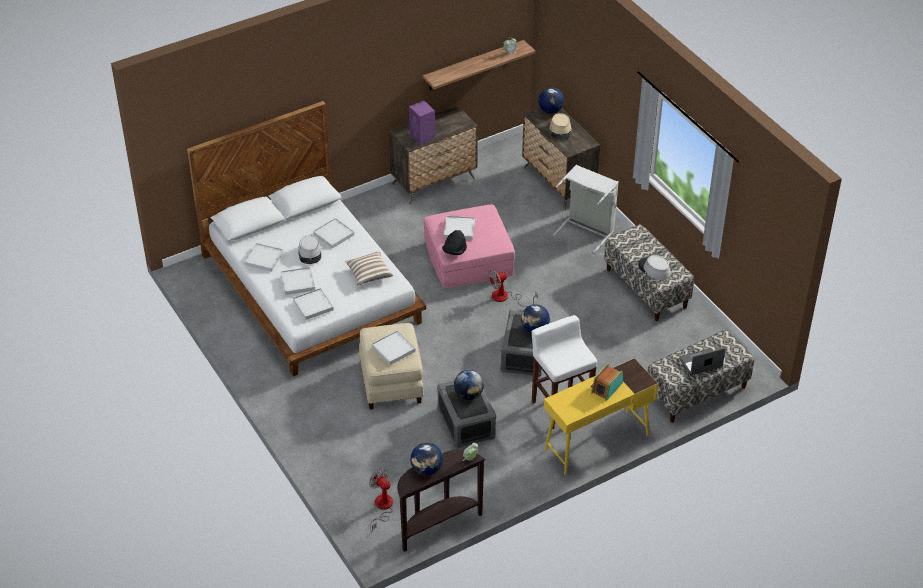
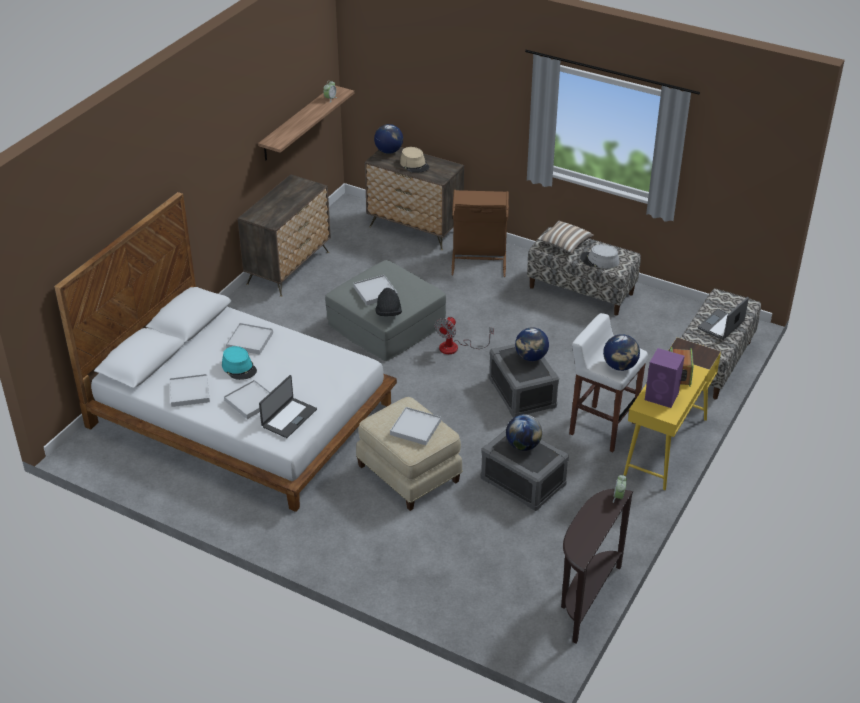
camera: 30 degrees left, 5 degrees down
white tray [293,288,334,320] -> laptop [259,375,317,438]
grey hat [298,235,322,264] -> turquoise hat [222,346,257,380]
pillow [345,251,393,286] -> pillow moved to [537,221,594,253]
fan [369,469,393,532] -> none
purple speaker [409,101,435,145] -> purple speaker moved to [645,348,685,408]
globe [410,443,443,475] -> globe moved to [603,334,640,371]
pink ottoman [424,205,515,288] -> grey ottoman [325,260,446,361]
grey laundry basket [553,164,619,253] -> brown laundry basket [451,190,509,277]

